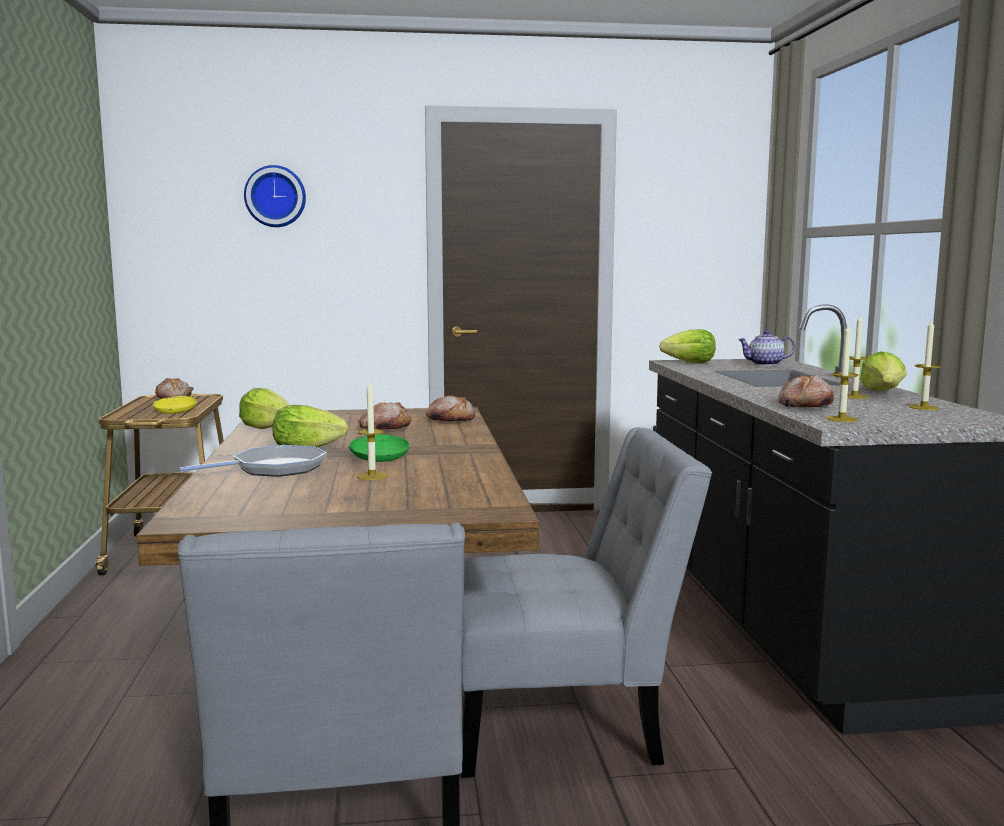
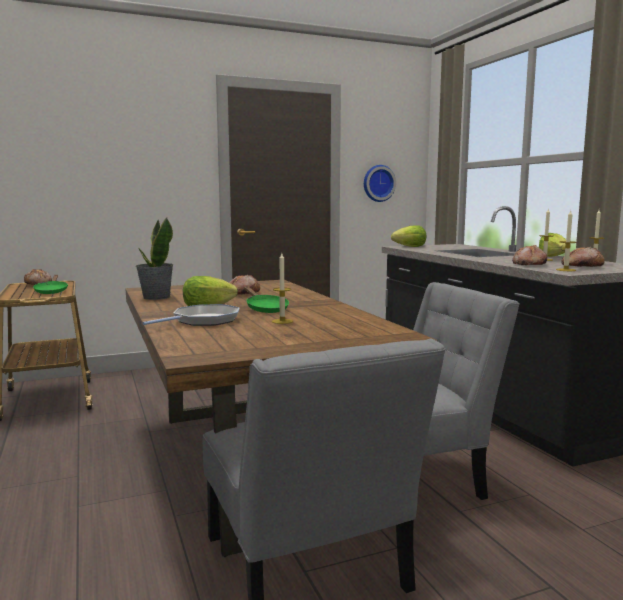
camera: 15 degrees left, 0 degrees up
yellow frying pan [153,387,197,414] -> green frying pan [33,275,68,294]
lettuce [239,388,289,429] -> potted plant [136,218,173,300]
wall clock [244,165,306,227] -> wall clock moved to [364,165,396,202]
bread [426,395,475,421] -> bread moved to [561,247,605,267]
teapot [738,330,795,366] -> none

